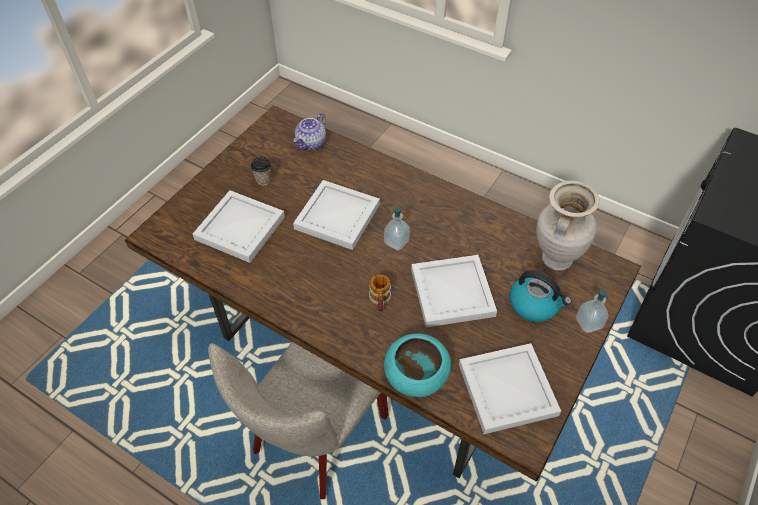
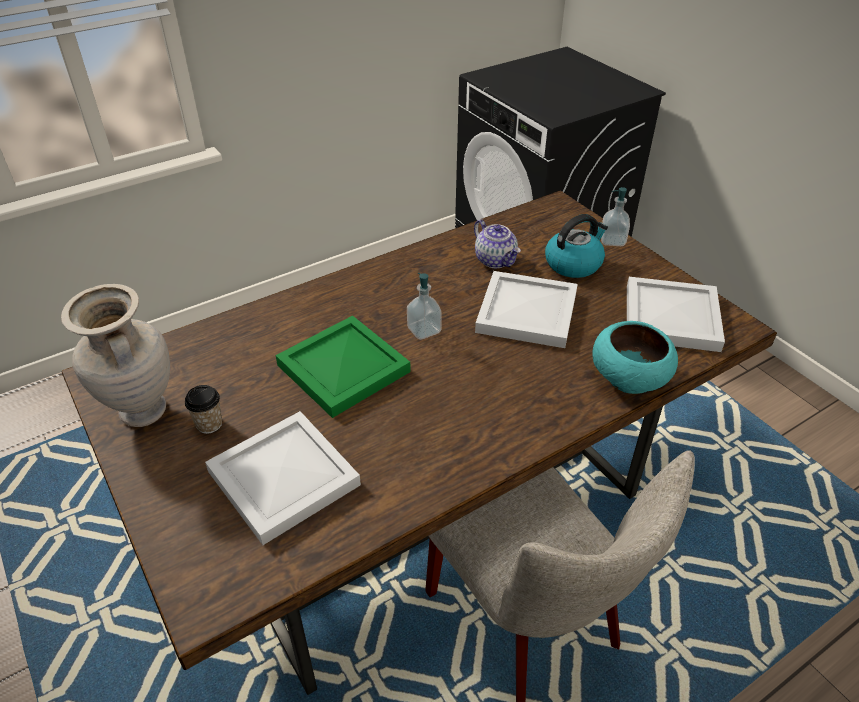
camera: 65 degrees left, 10 degrees down
teapot [293,113,326,150] -> teapot moved to [474,219,521,268]
white tray [293,180,380,250] -> green tray [276,316,411,418]
mug [369,274,391,311] -> none
beige vase [536,181,600,271] -> beige vase moved to [61,284,170,427]

